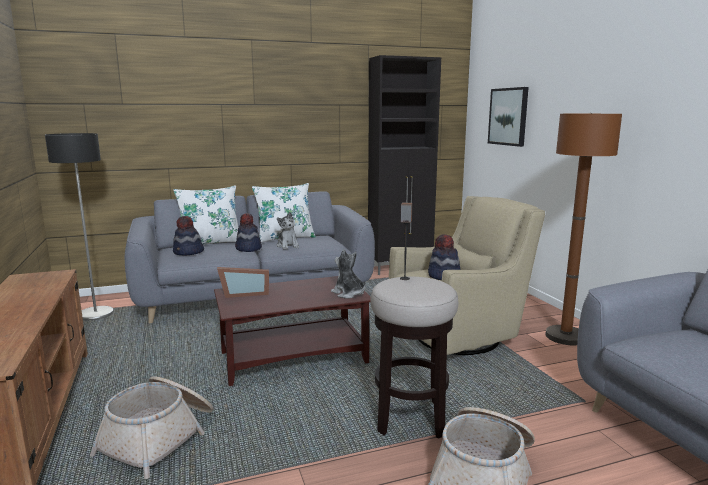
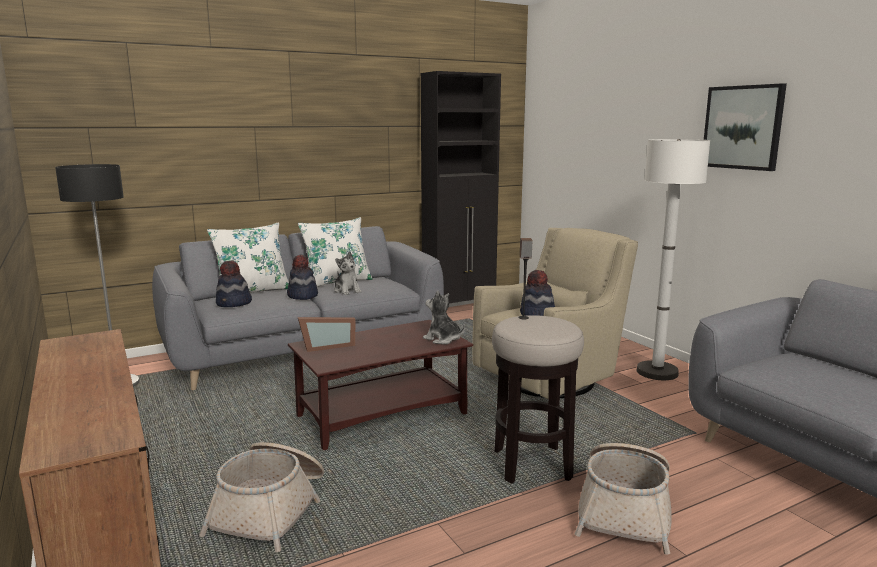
camera: 10 degrees left, 0 degrees up
picture [488,87,529,147] -> picture moved to [704,83,787,171]
brown floor lamp [545,113,622,345] -> white floor lamp [637,139,710,380]

